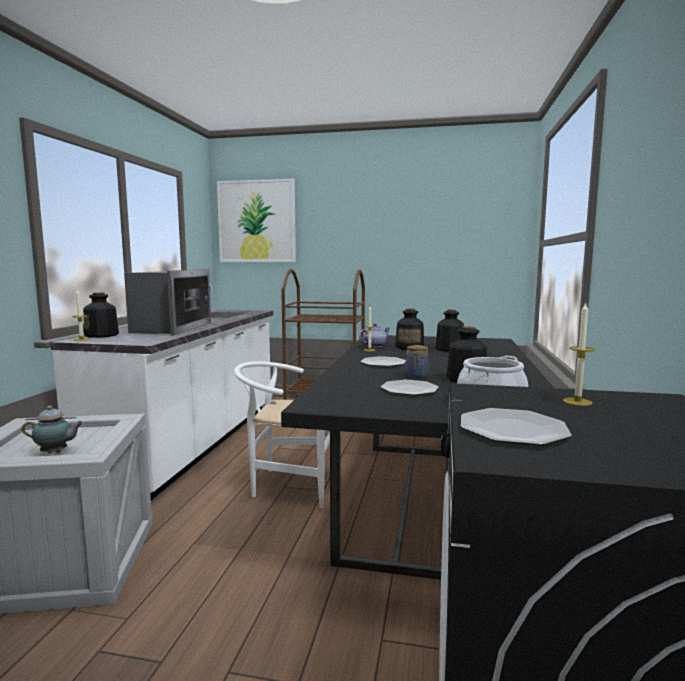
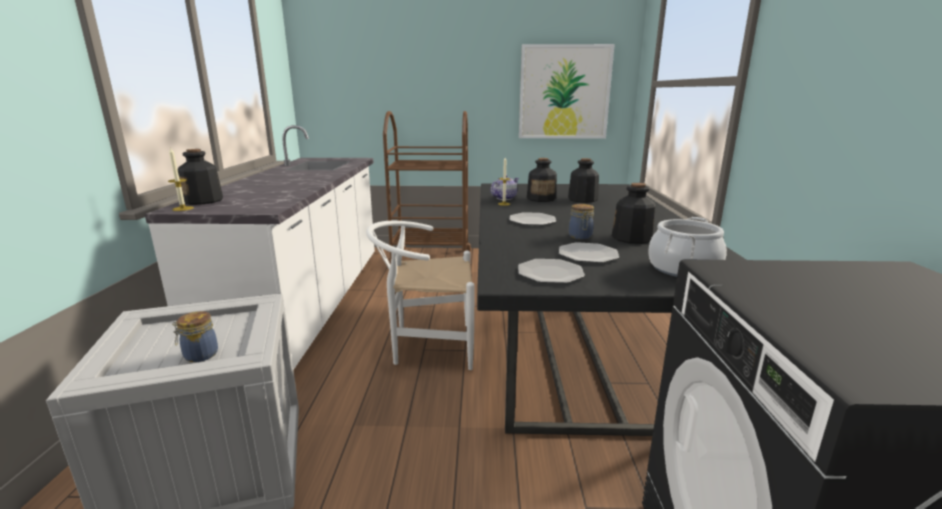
camera: 10 degrees left, 10 degrees up
teapot [22,406,84,453] -> jar [172,311,218,362]
microwave [124,269,211,336] -> none
picture [217,179,296,262] -> picture moved to [519,44,615,139]
plate [461,408,572,445] -> plate moved to [518,259,585,283]
candle [563,302,595,406] -> none

